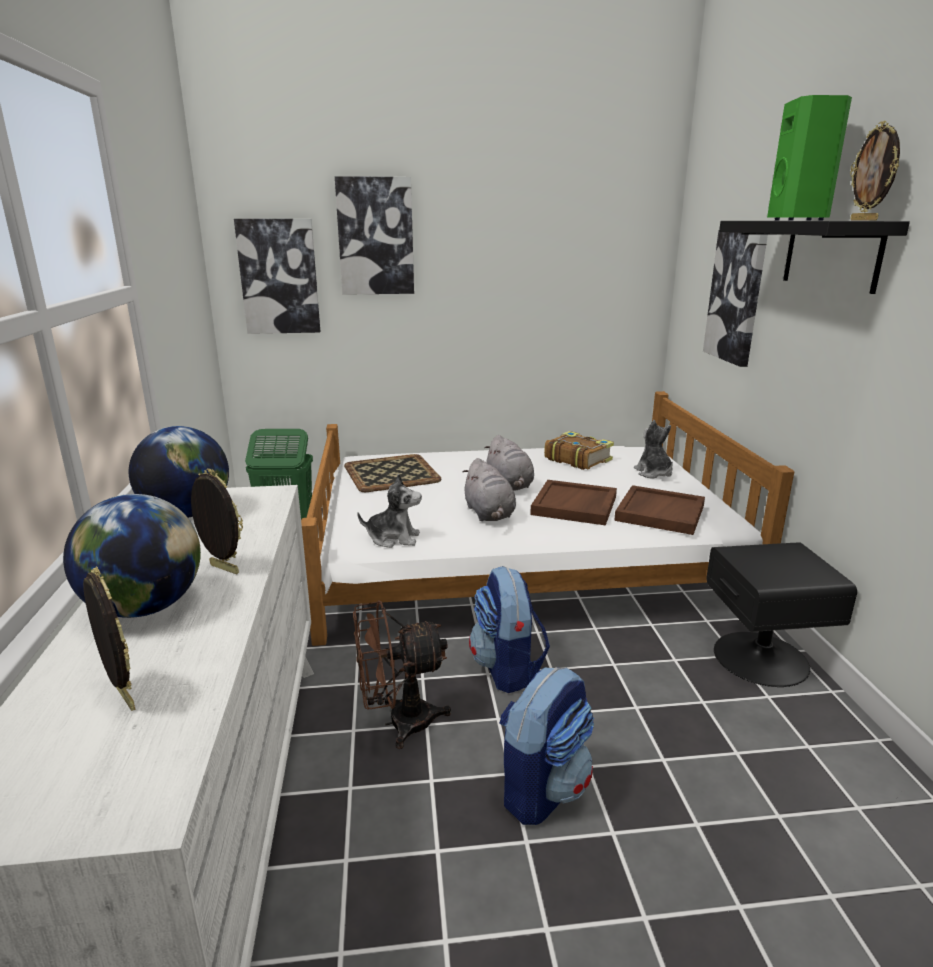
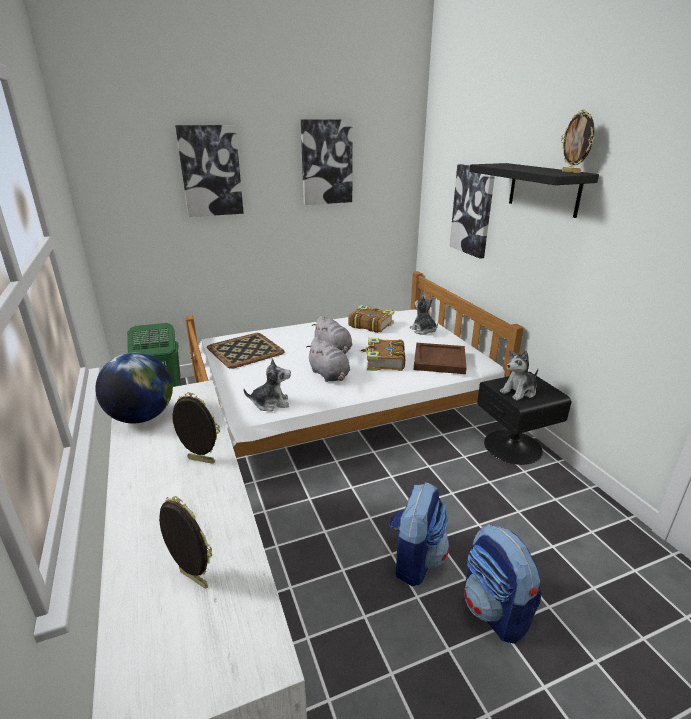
camera: 15 degrees left, 5 degrees up
globe [63,494,201,618] -> none
picture [234,219,320,334] -> picture moved to [301,119,353,205]
brown fan [353,600,451,749] -> none
backpack [469,566,550,693] -> backpack moved to [464,524,542,644]
brown tray [530,480,617,526] -> book [360,338,405,371]
green speaker [767,95,852,220] -> none
none -> plush toy [500,350,538,401]

